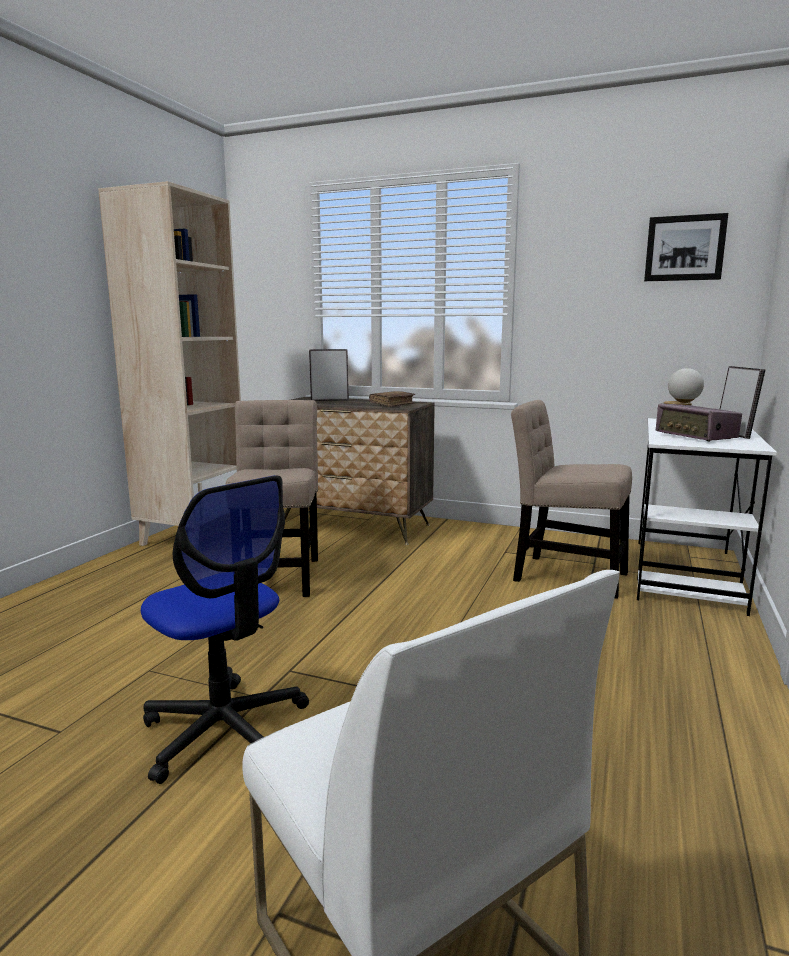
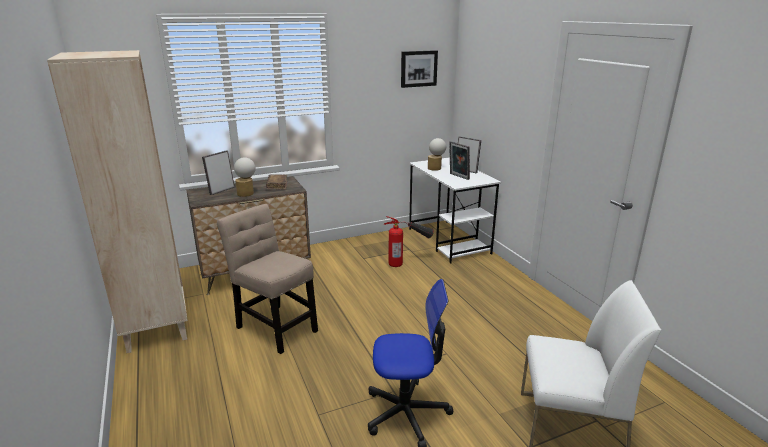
camera: 45 degrees left, 10 degrees up
beige chair [511,400,632,599] -> fire extinguisher [384,216,434,267]
radio [656,403,742,441] -> picture frame [449,141,470,180]
none -> table lamp [234,157,256,197]

